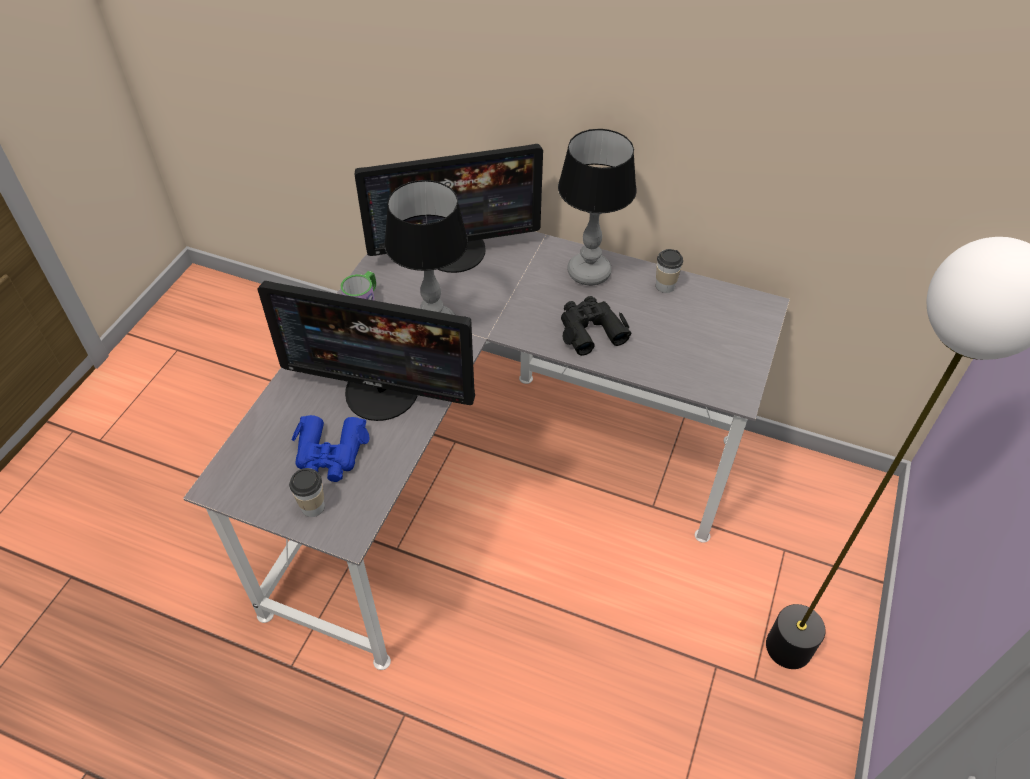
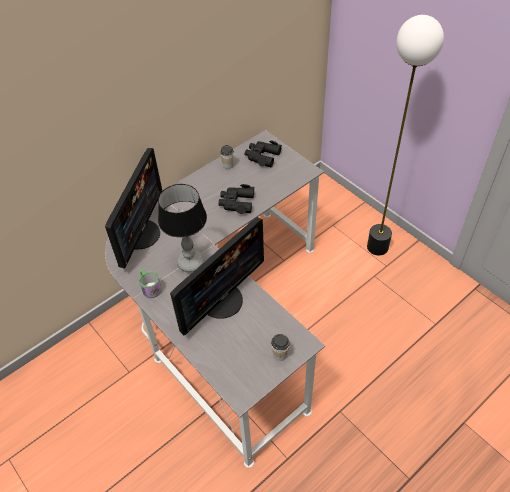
camera: 60 degrees left, 0 degrees up
blue binoculars [292,415,370,482] -> none
table lamp [558,129,637,285] -> none
none -> black binoculars [244,140,282,167]

